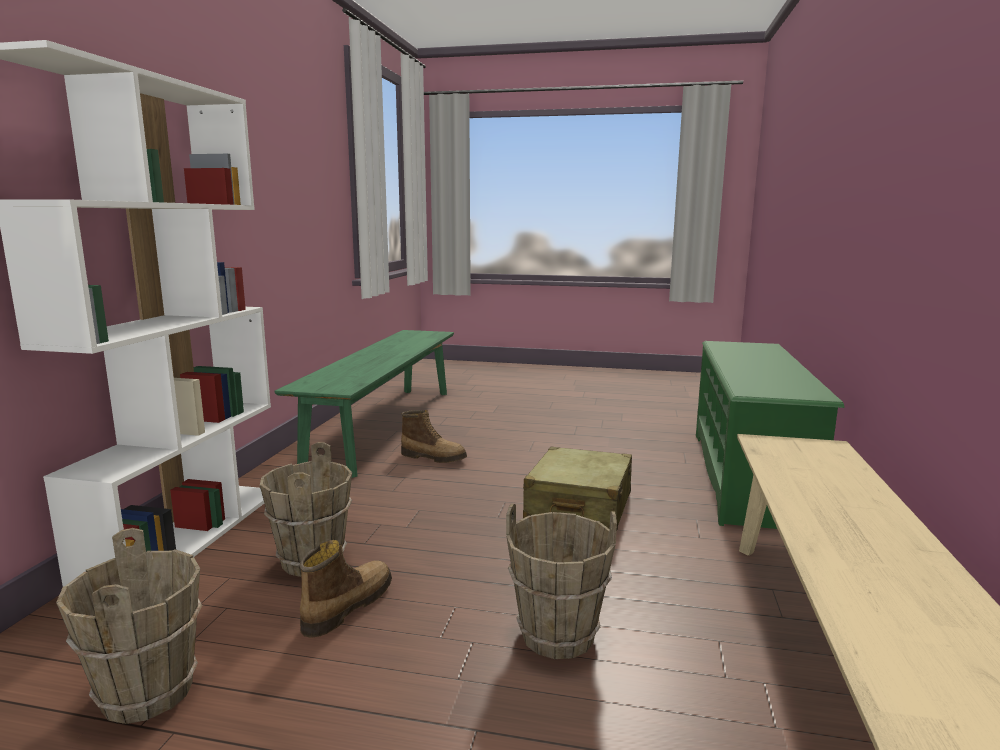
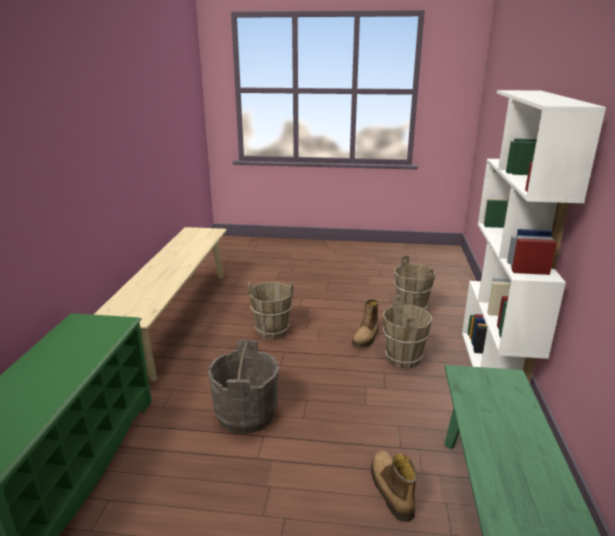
camera: 175 degrees right, 10 degrees up
boot [401,410,467,463] -> boot turned 60 degrees clockwise [371,451,417,522]
beige suitcase [523,447,632,532] -> grey bucket [208,340,279,434]

